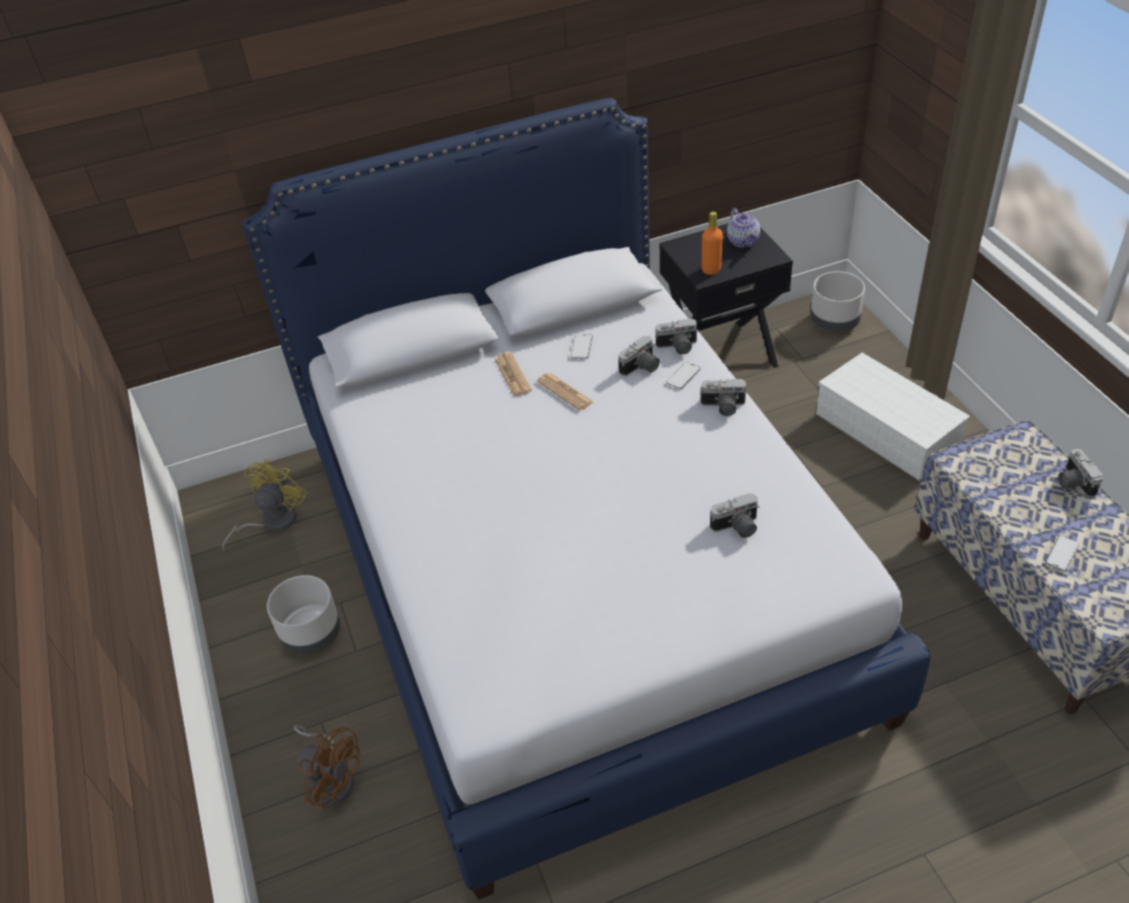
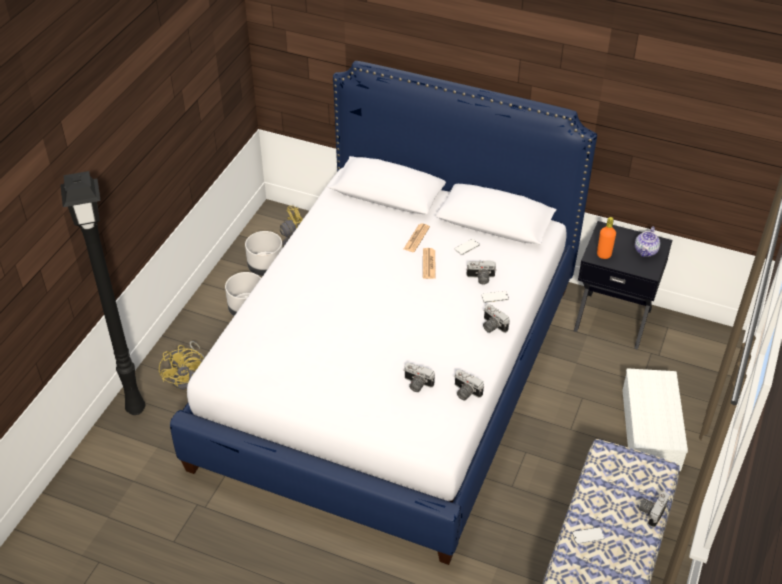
camera: 40 degrees right, 0 degrees up
brown fan [294,725,360,809] -> yellow fan [159,341,205,390]
camera [655,318,699,354] -> camera moved to [454,370,484,400]
grey planter [810,271,865,332] -> grey planter moved to [245,231,283,276]
none -> black floor lamp [60,171,145,415]

